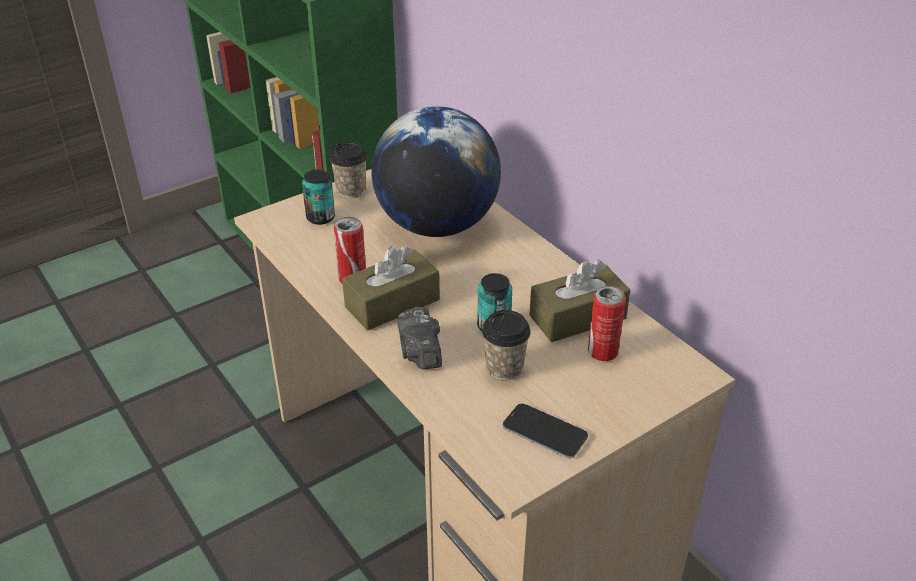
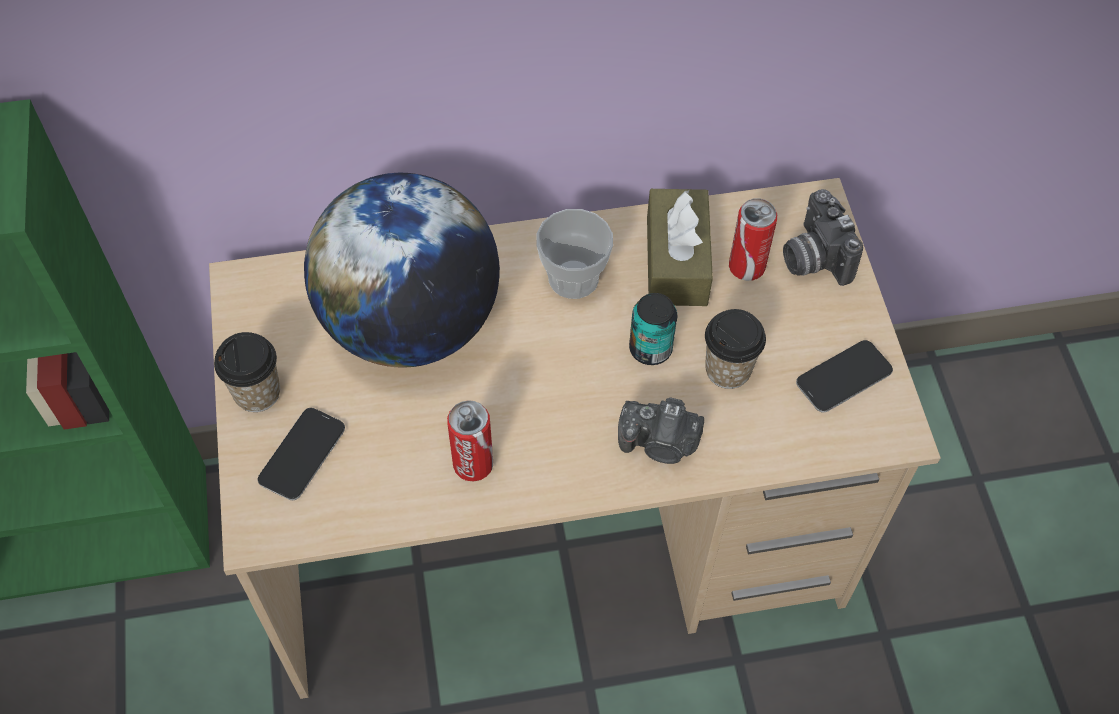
camera: 65 degrees left, 20 degrees up
can [302,170,335,225] -> phone [258,408,345,500]
brown tissue box [342,245,440,331] -> none
none -> cup [536,209,613,299]
none -> camera [783,189,863,286]

